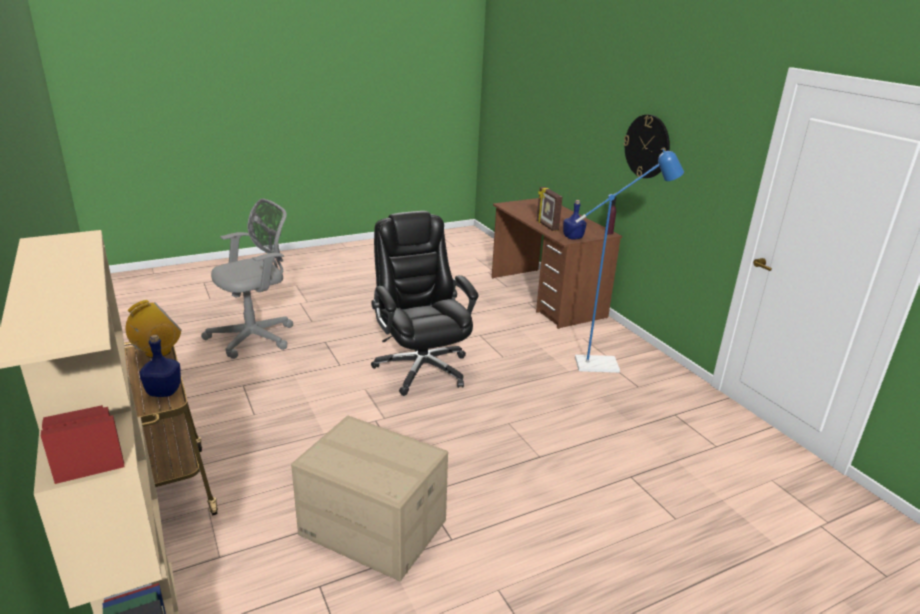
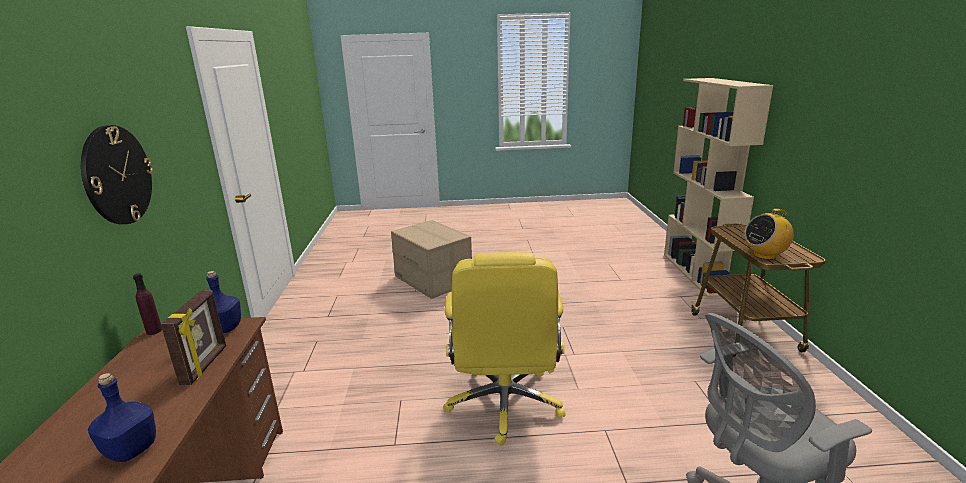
camera: 155 degrees left, 5 degrees down
blue bottle [140,335,181,397] -> blue bottle moved to [88,373,156,462]
cardboard box [291,416,448,581] -> cardboard box moved to [391,220,472,299]
black office chair [371,211,479,396] -> yellow office chair [443,252,566,446]
blue floor lamp [575,149,684,373] -> none

